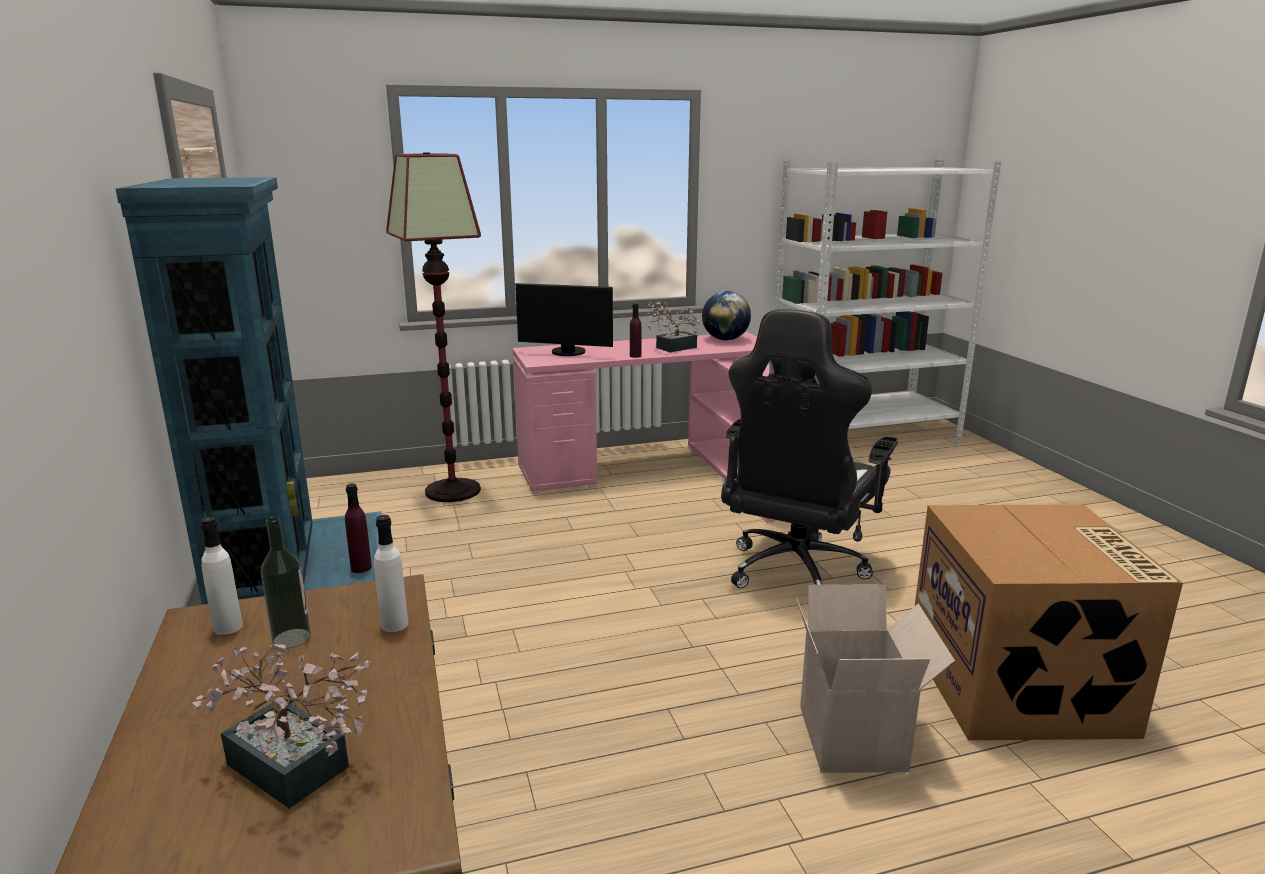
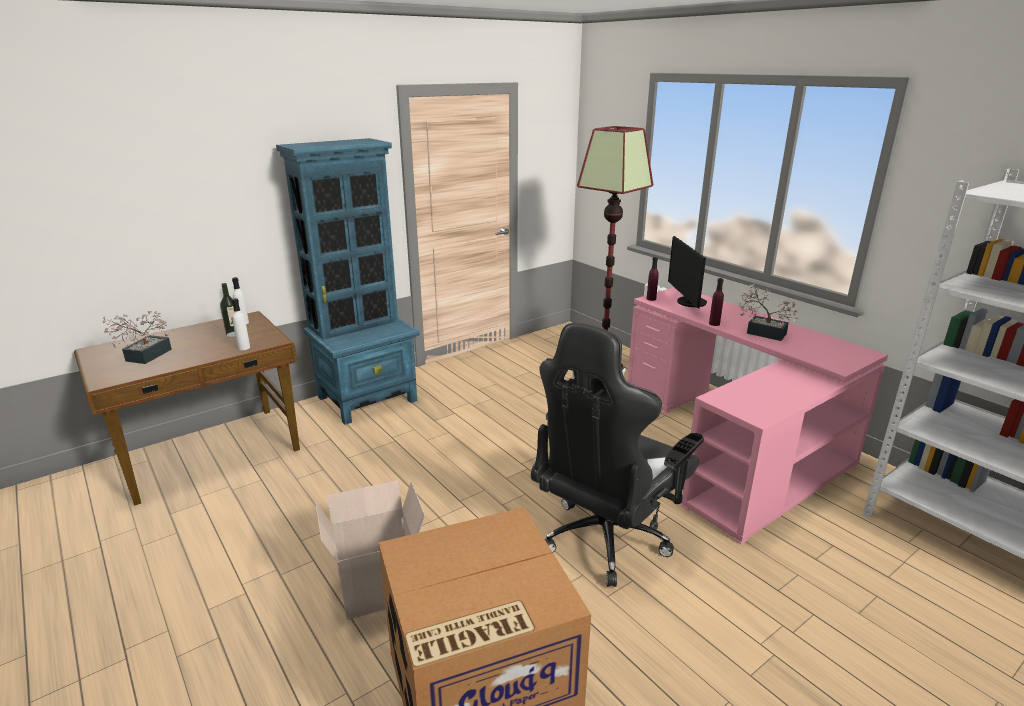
camera: 70 degrees right, 5 degrees up
purple bottle [345,484,372,573] -> purple bottle moved to [647,257,659,301]
globe [702,291,751,340] -> none
black office chair [721,309,898,588] -> black office chair turned 60 degrees counterclockwise [531,323,704,587]

